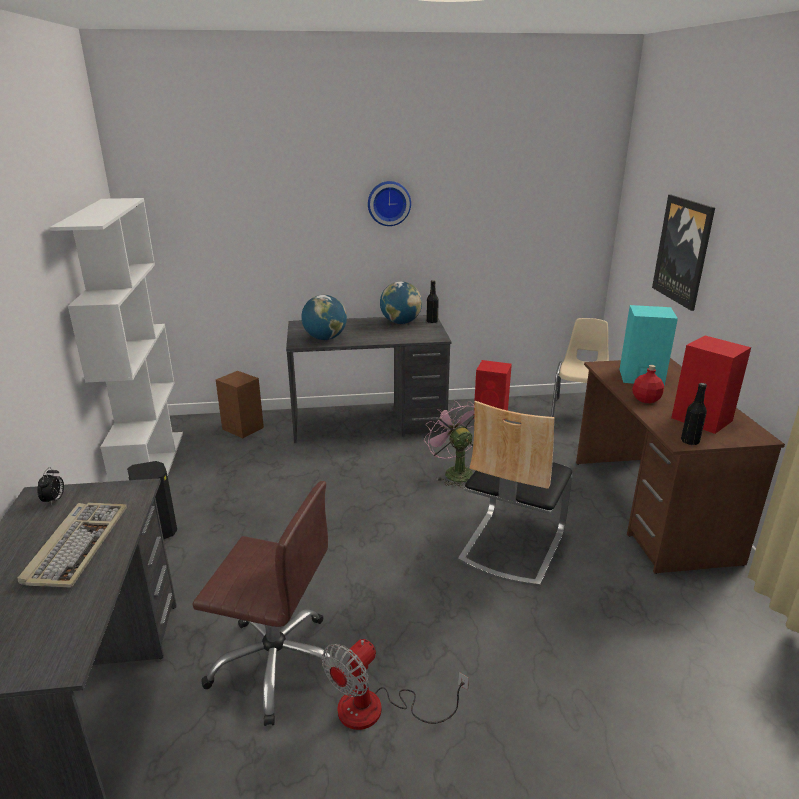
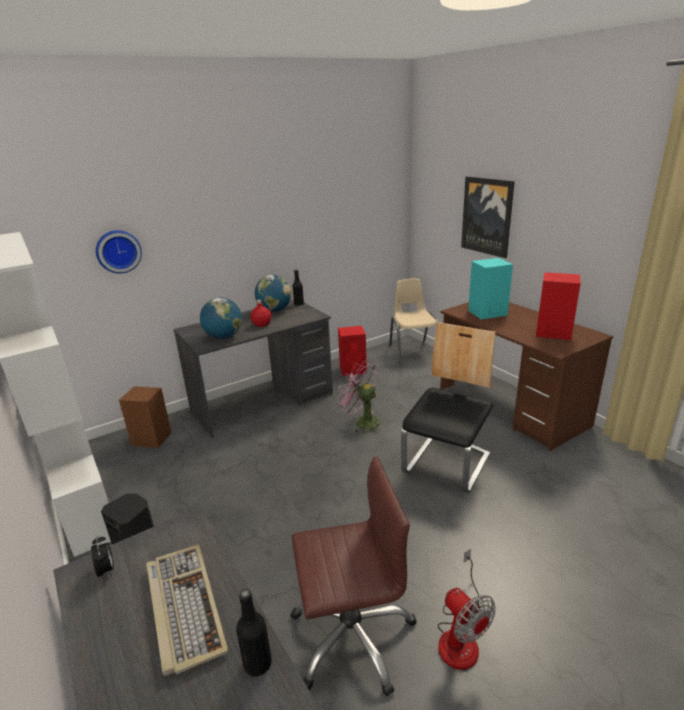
camera: 25 degrees left, 0 degrees up
fan [322,639,469,730] -> fan turned 45 degrees counterclockwise [438,549,496,670]
wall clock [368,181,411,226] -> wall clock moved to [96,230,142,273]
chair [458,401,572,587] -> chair turned 150 degrees counterclockwise [401,322,496,493]
red bottle [632,365,664,403] -> red bottle moved to [251,300,271,327]
black bottle [681,383,707,445] -> black bottle moved to [236,589,272,677]

